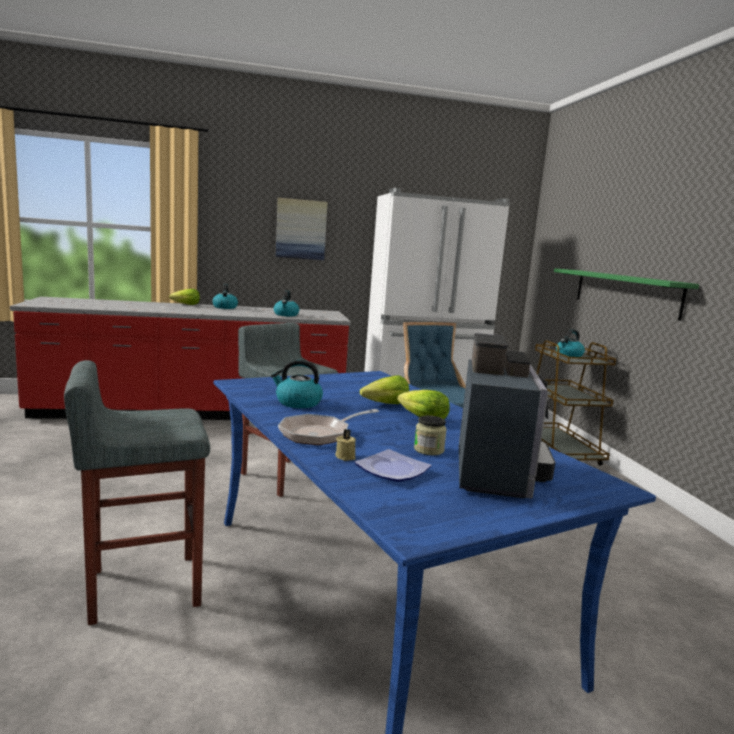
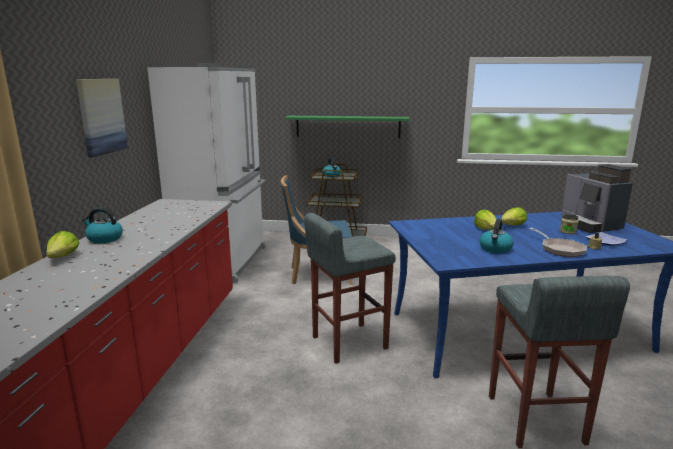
camera: 70 degrees left, 5 degrees up
kettle [274,290,300,317] -> none
coffee machine [459,333,555,498] -> coffee machine turned 135 degrees counterclockwise [561,164,633,233]

